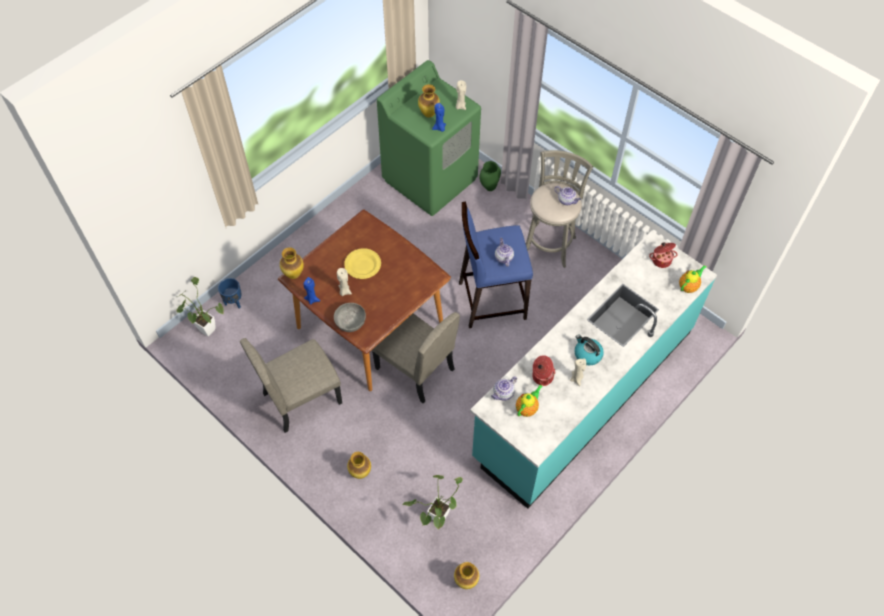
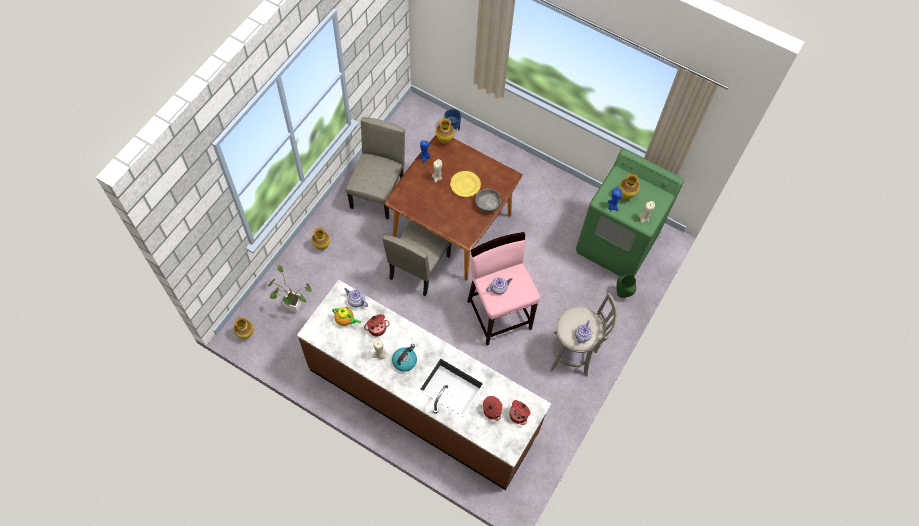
camera: 75 degrees right, 5 degrees up
potted plant [176,277,224,337] -> none
beige chair [240,338,342,433] -> beige chair turned 60 degrees clockwise [346,117,405,219]
grey bowl [334,303,366,332] -> grey bowl moved to [475,189,501,212]
blue stool [459,201,533,328] -> pink stool [467,232,540,345]
turquoise counter [470,230,717,509] -> brown counter [297,280,551,490]
teapot [679,265,706,293] -> none
none -> cooking pot [483,396,503,421]

